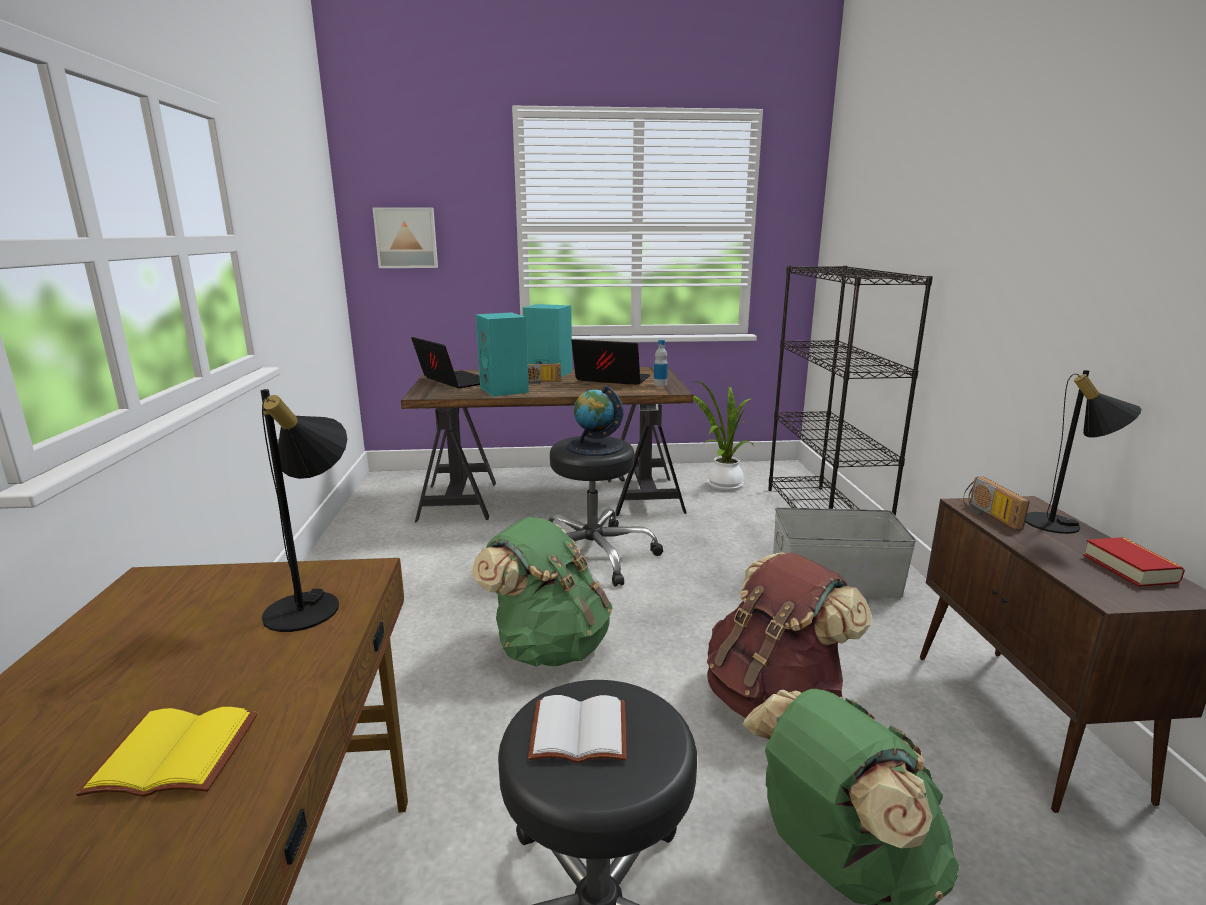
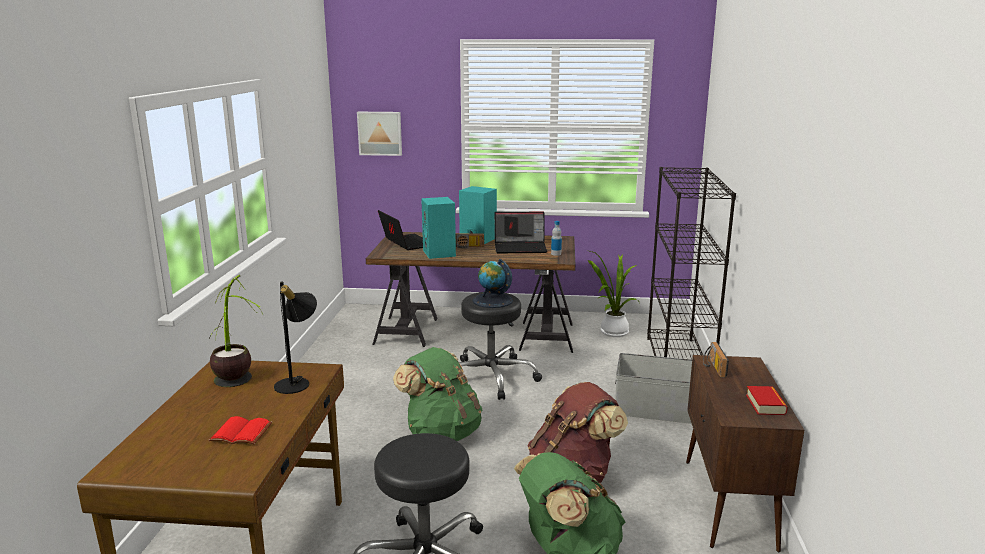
camera: 10 degrees right, 0 degrees up
yellow book [76,707,258,797] -> red book [208,416,272,444]
white book [528,695,627,763] -> none
laptop [571,339,650,385] -> laptop turned 150 degrees clockwise [495,212,547,253]
black table lamp [1025,370,1141,534] -> none
none -> potted plant [209,275,264,387]

